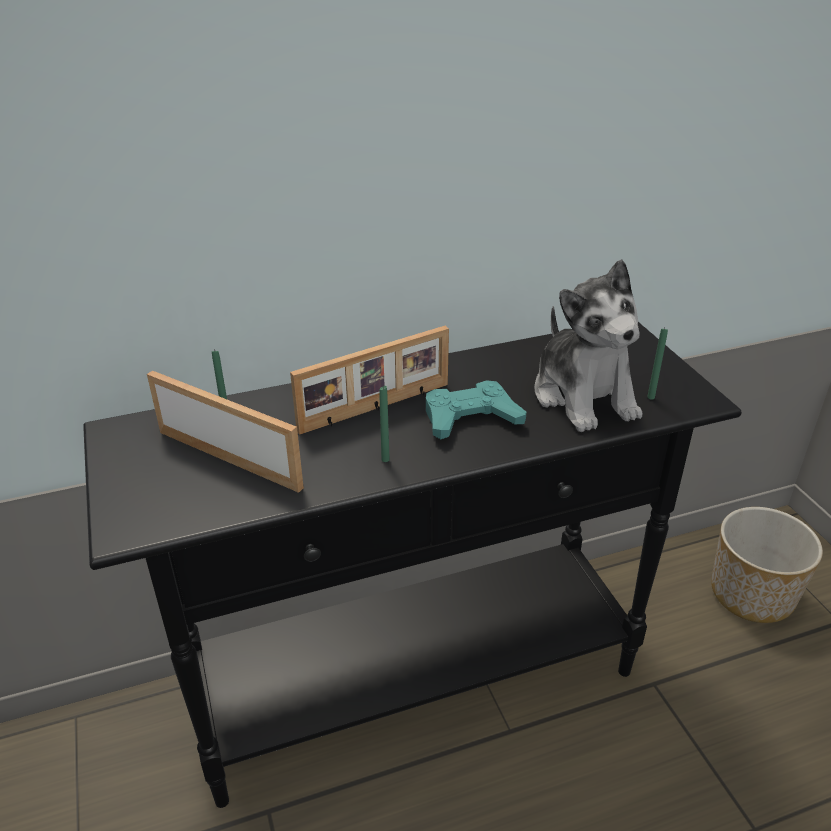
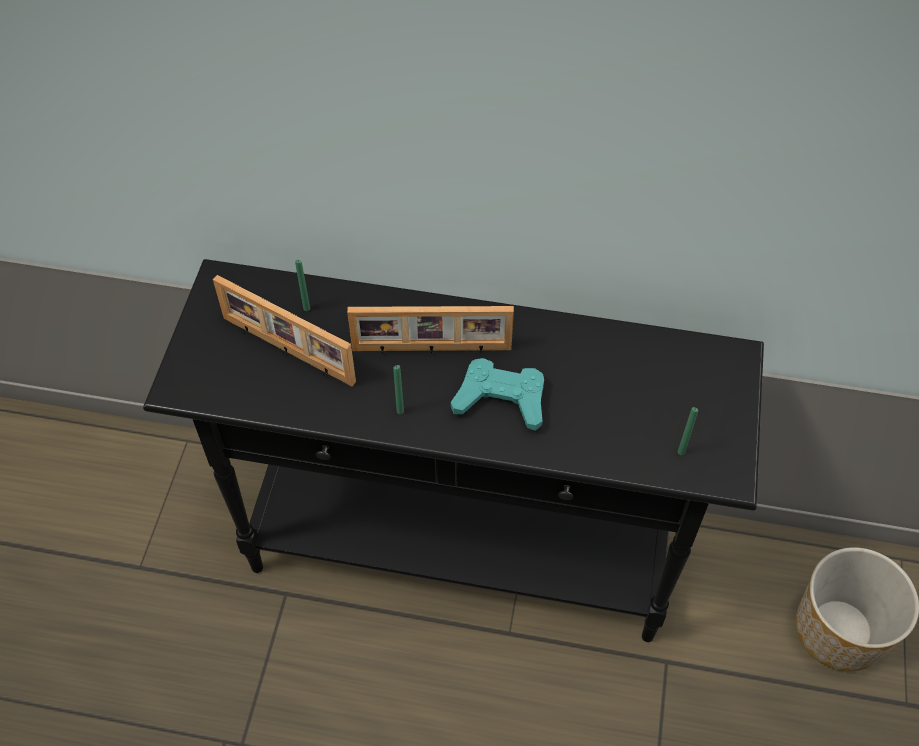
camera: 30 degrees right, 20 degrees up
picture frame [147,371,304,493] -> picture frame turned 150 degrees clockwise [213,275,356,386]
plush toy [534,259,643,432] -> none

